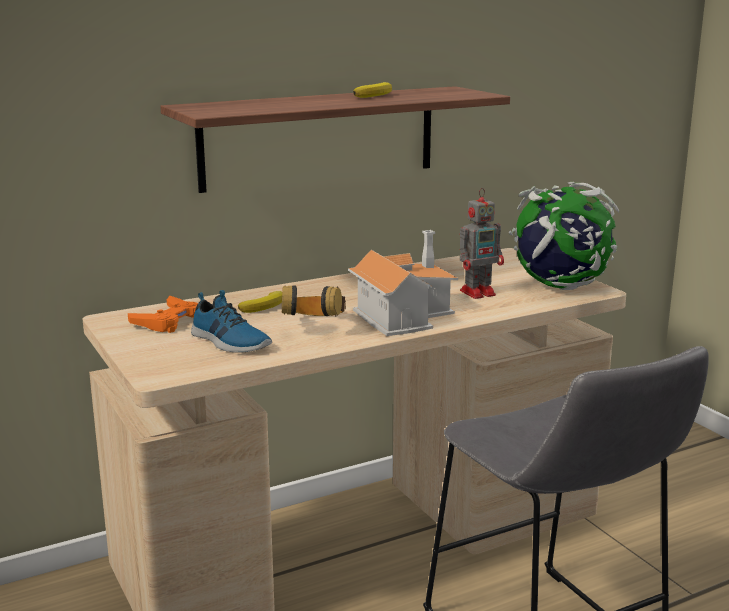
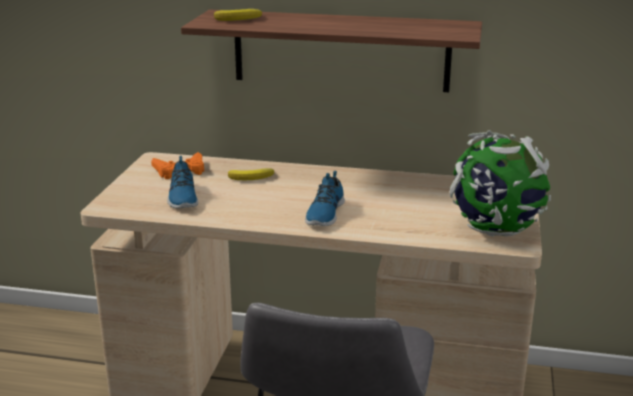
camera: 40 degrees right, 5 degrees up
headphones [282,285,346,316] -> none
toy house [348,230,458,336] -> shoe [305,171,345,226]
banana [353,82,392,98] -> banana moved to [214,9,262,21]
toy robot [460,188,504,299] -> none

